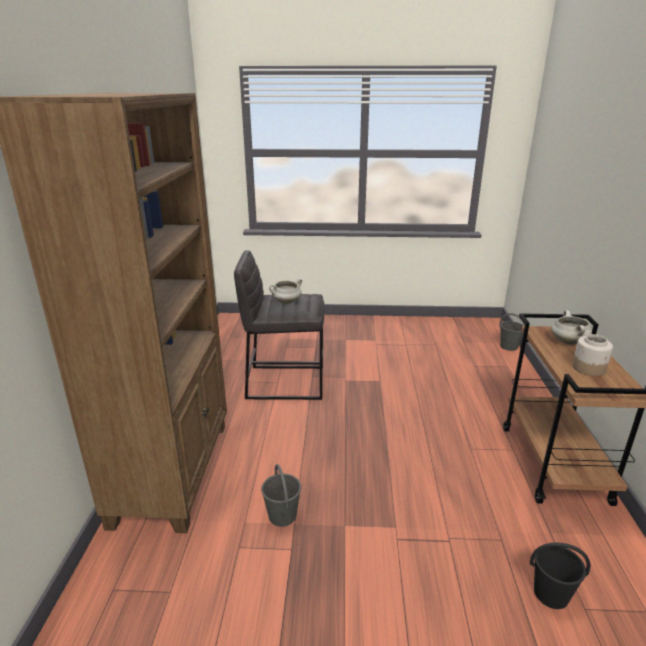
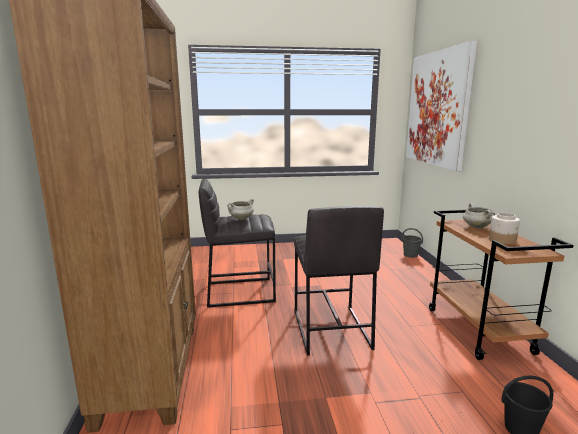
camera: 10 degrees left, 10 degrees down
grey bucket [261,464,301,527] -> none
none -> grey stool [294,206,384,355]
none -> picture [406,41,477,171]

